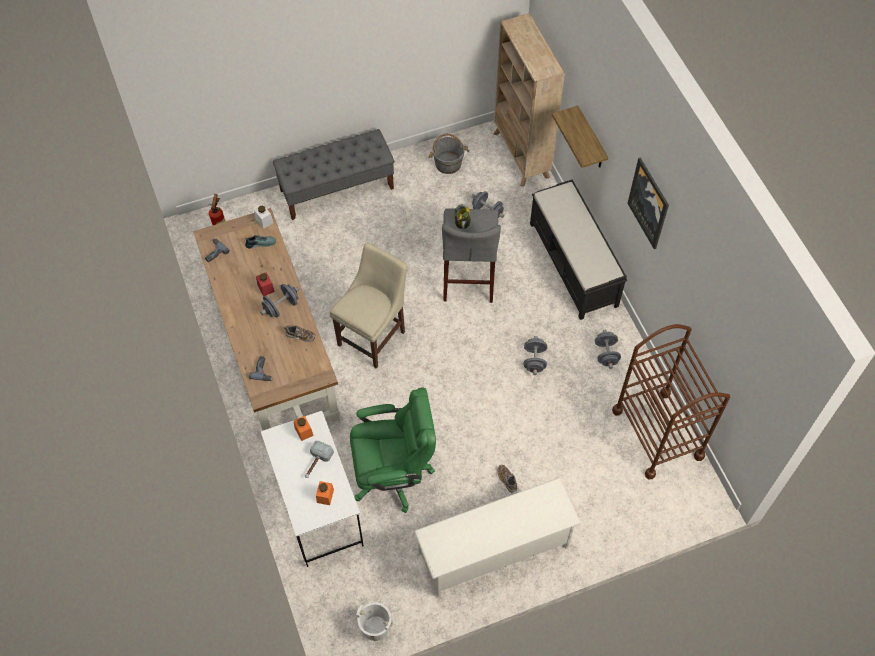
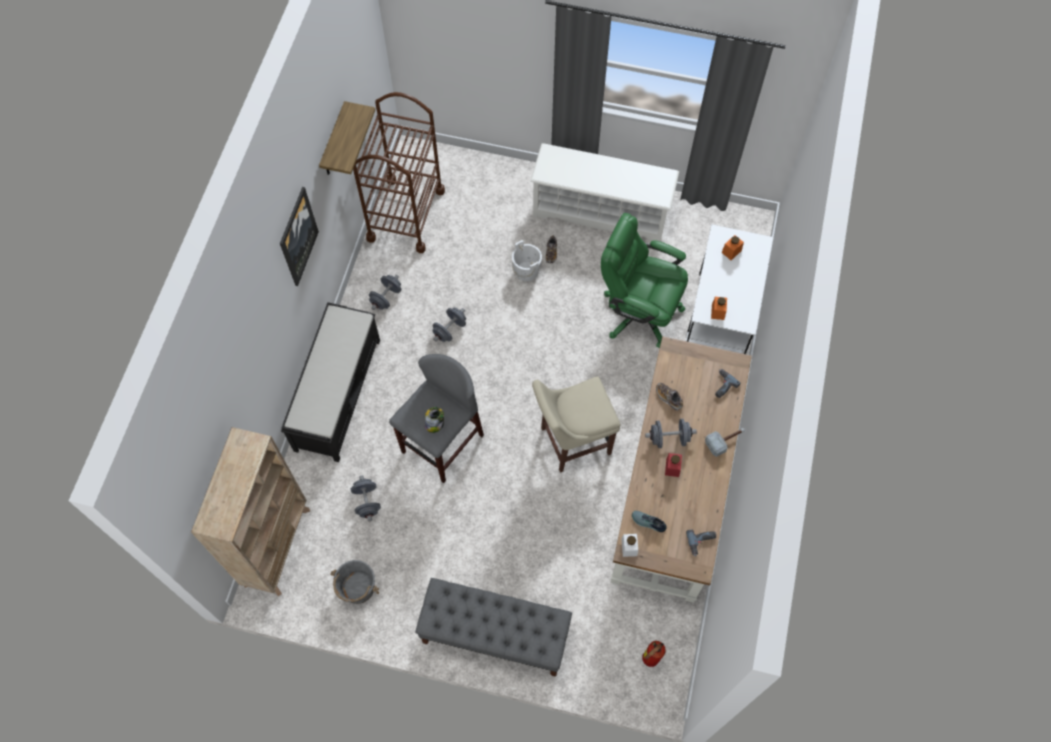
camera: 145 degrees left, 5 degrees up
hammer [305,441,334,478] -> hammer moved to [705,428,745,457]
white bucket [356,602,393,641] -> white bucket moved to [512,240,542,281]
shelf [552,106,608,168] -> shelf moved to [319,101,375,175]

